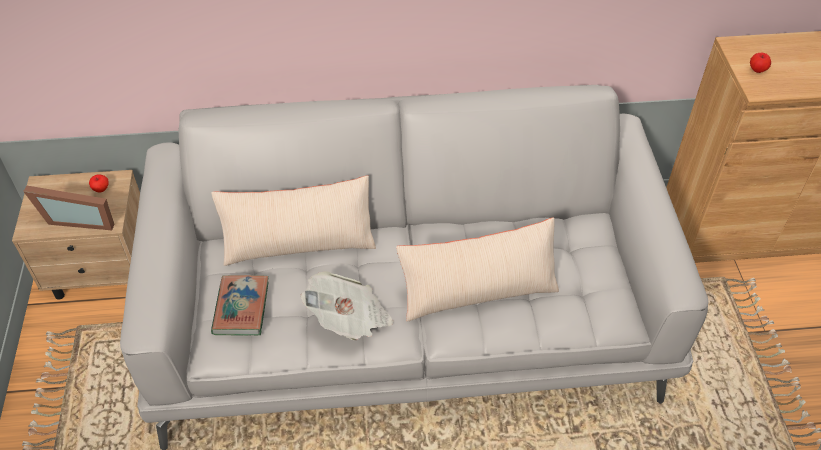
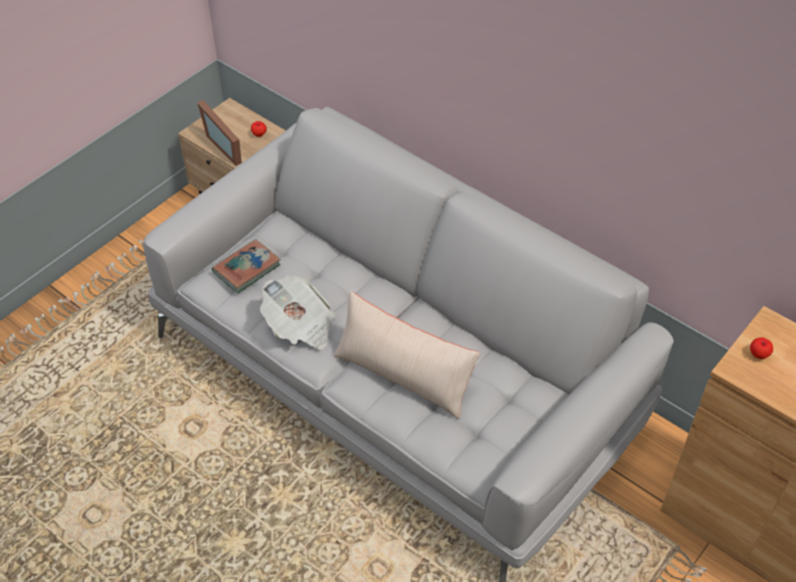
camera: 45 degrees right, 0 degrees up
beige pillow [211,175,376,266] -> none

